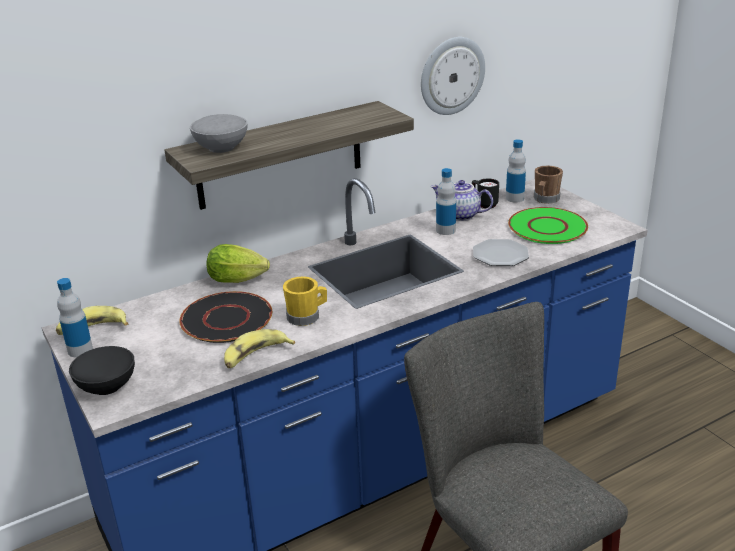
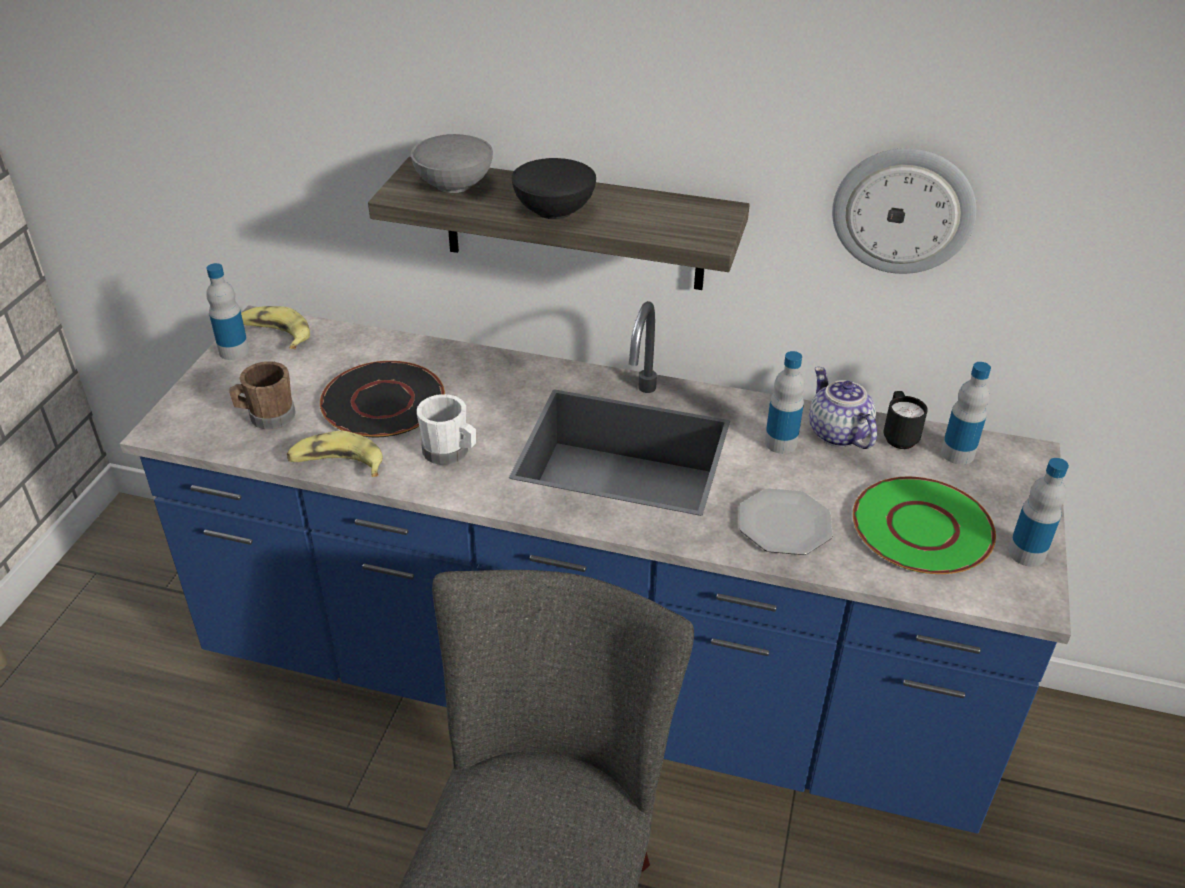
camera: 45 degrees right, 10 degrees up
black bowl [69,346,135,395] -> black bowl moved to [512,158,596,219]
lettuce [206,244,270,283] -> none
yellow mug [283,276,327,326] -> white mug [417,394,476,465]
brown mug [534,166,563,204] -> brown mug moved to [230,361,296,429]
none -> bottle [1008,458,1069,567]

